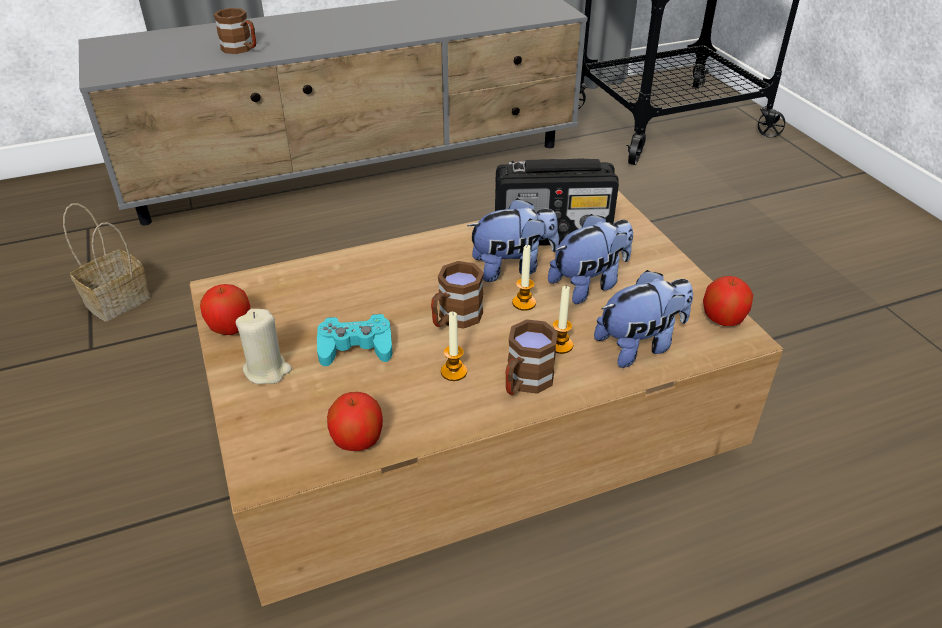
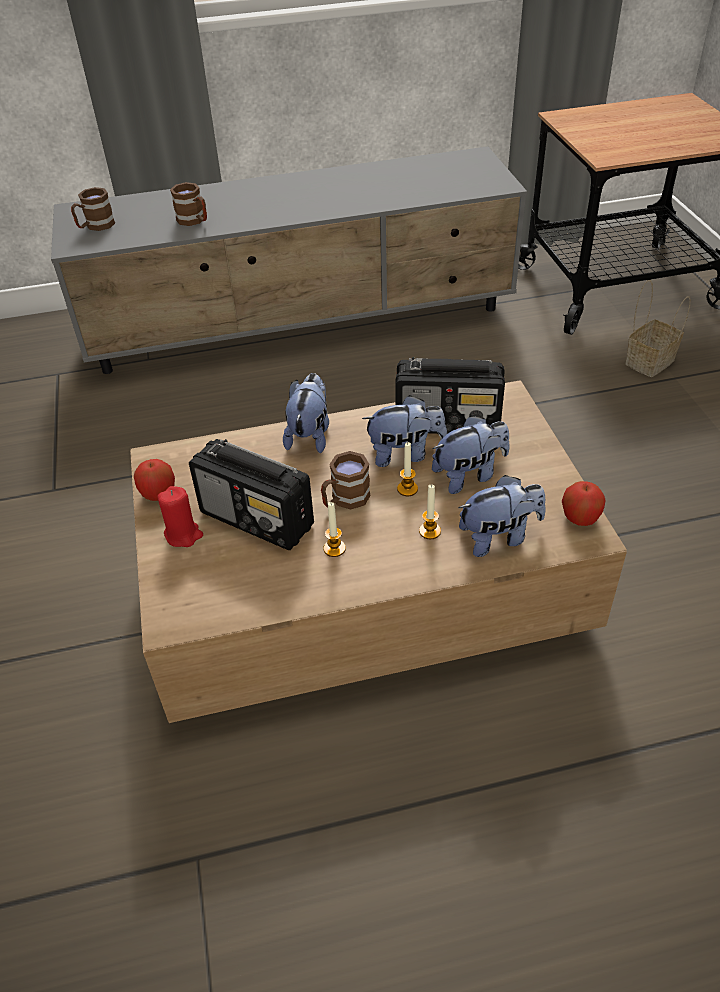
camera: 10 degrees right, 5 degrees up
basket [63,203,150,322] -> basket moved to [625,280,691,377]
beige candle [236,309,292,384] -> red candle [157,486,203,547]
turquoise game controller [317,314,393,366] -> radio [189,439,314,551]
apple [327,392,383,451] -> none
brown mug [505,319,558,395] -> brown mug moved to [71,187,115,231]
none -> plush toy [283,373,329,453]

